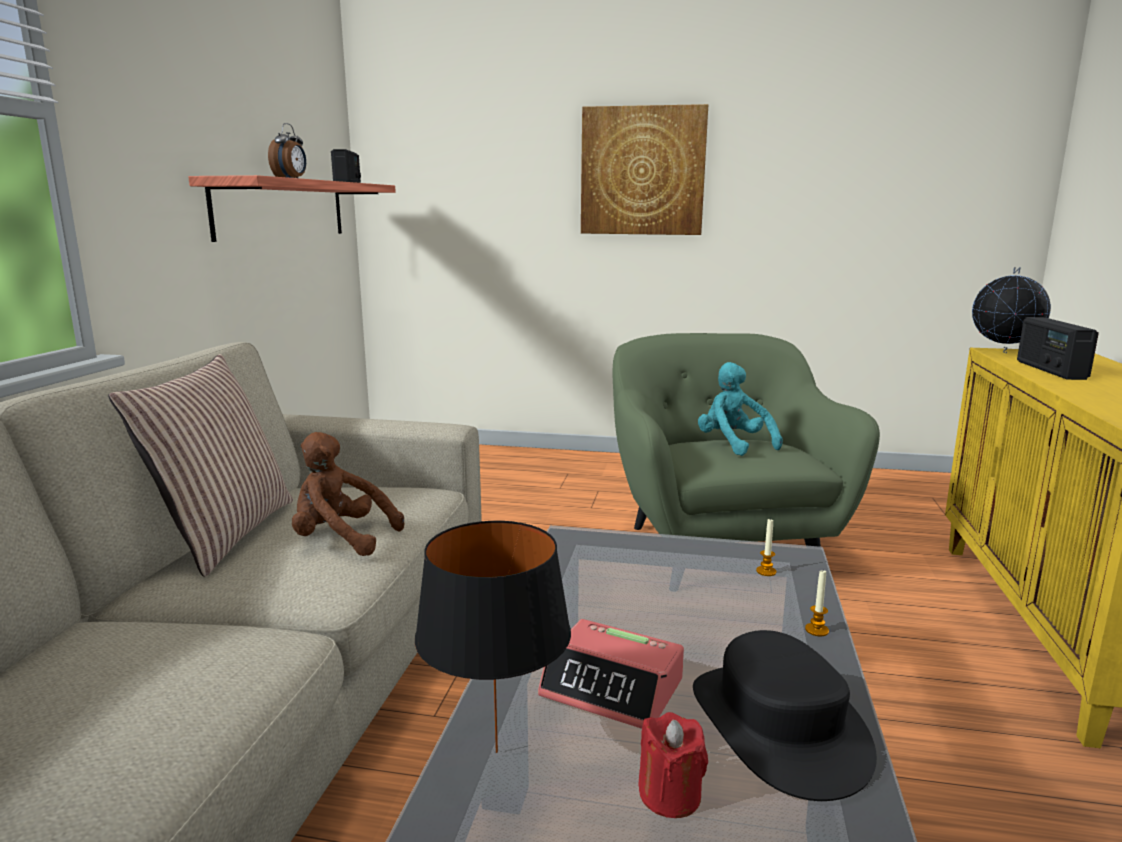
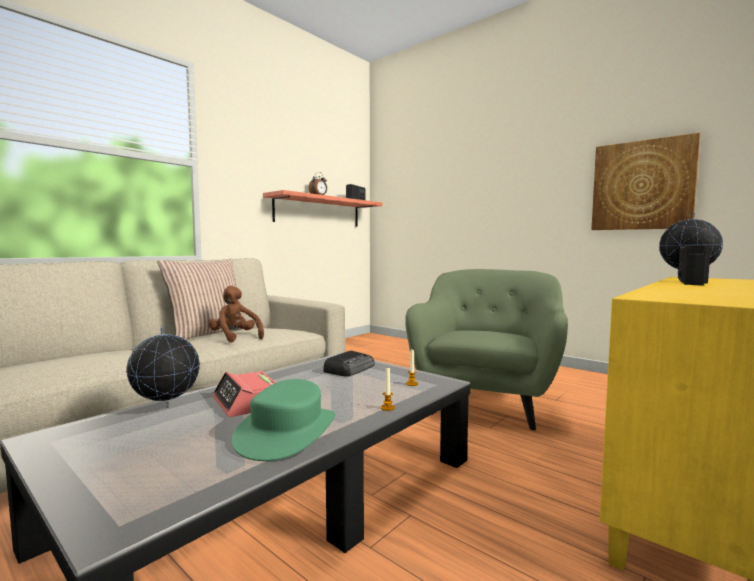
camera: 30 degrees right, 10 degrees down
black table lamp [415,521,571,753] -> globe [126,327,200,408]
picture [581,104,708,235] -> picture moved to [591,132,701,230]
red candle [638,712,708,818] -> none
black hat [693,630,877,801] -> green hat [232,379,335,461]
turquoise plush toy [698,362,783,456] -> none
none -> radio [324,351,375,376]

